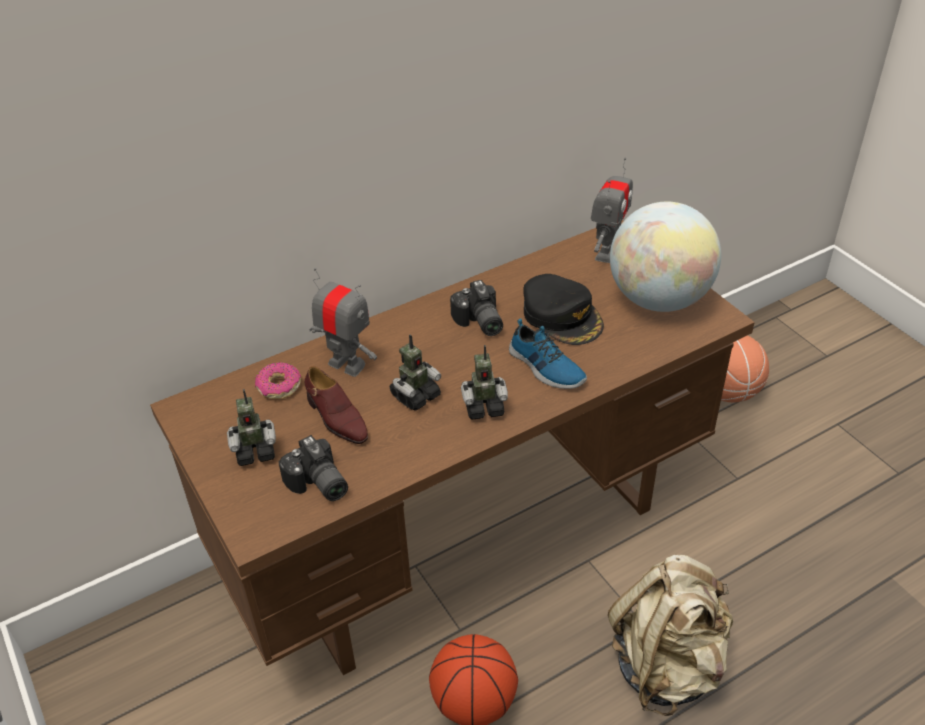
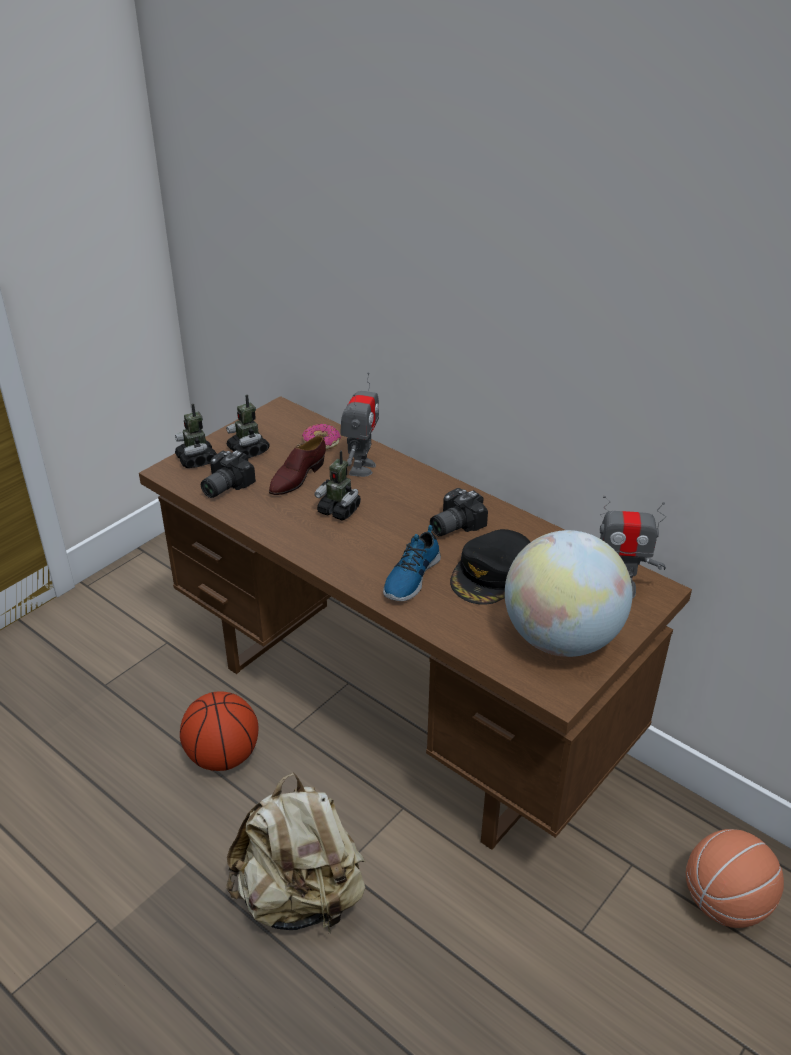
camera: 70 degrees right, 5 degrees down
toy robot [461,345,508,420] -> toy robot moved to [175,404,217,468]

